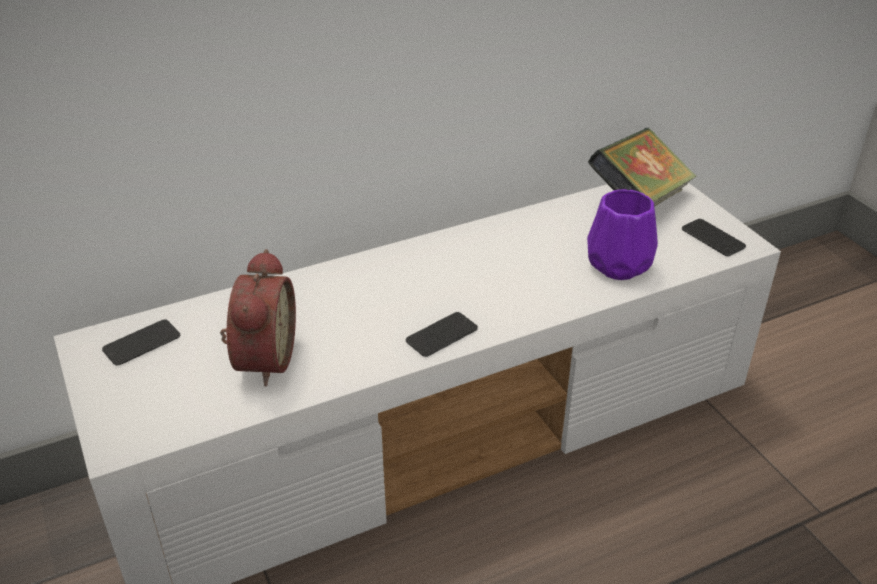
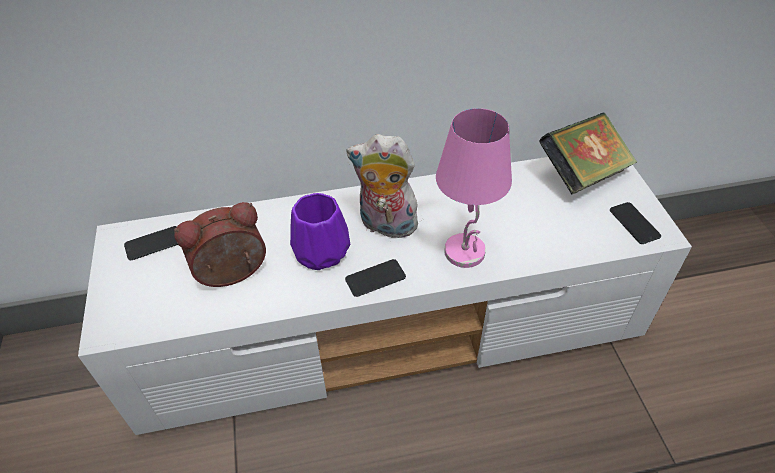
camera: 15 degrees right, 10 degrees up
alarm clock [220,249,296,387] -> alarm clock turned 135 degrees counterclockwise [174,202,266,287]
purple vase [587,189,658,280] -> purple vase moved to [290,193,350,270]
none -> plush toy [347,134,418,238]
none -> pink table lamp [436,108,512,268]

